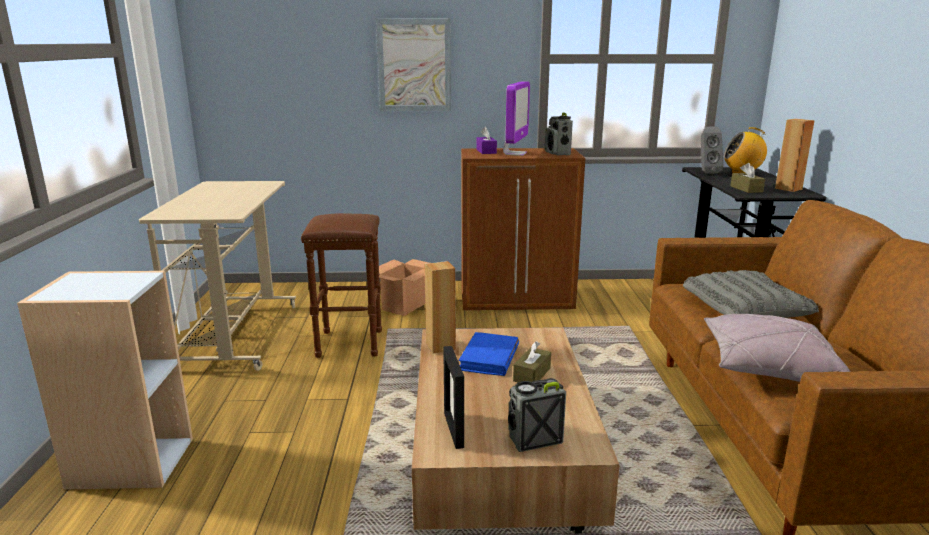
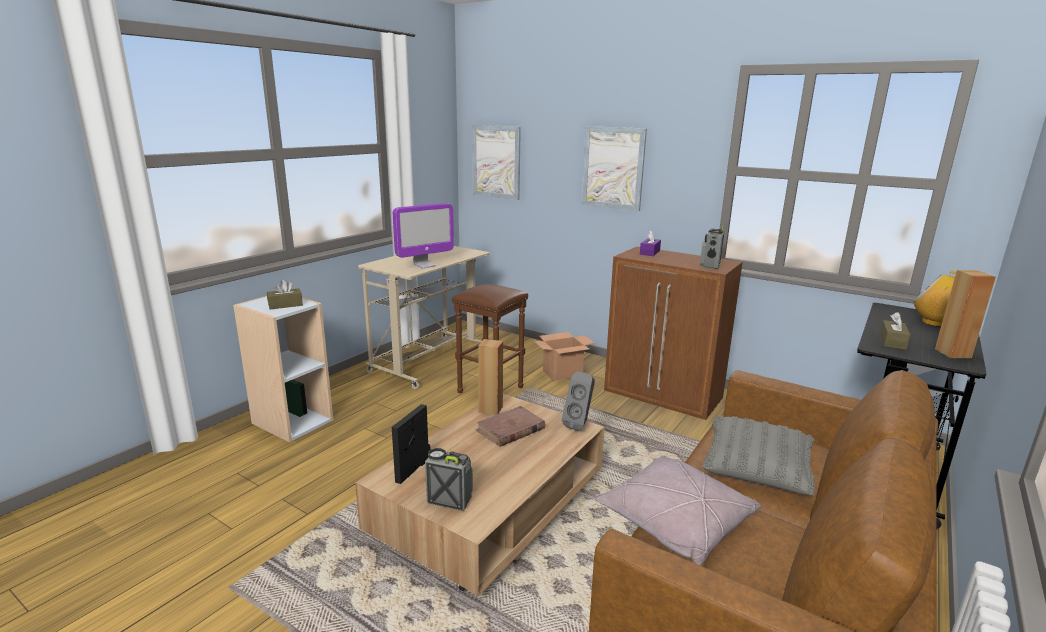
camera: 35 degrees right, 0 degrees up
blue book [458,332,519,376] -> brown book [476,406,545,447]
monitor [503,81,530,156] -> monitor moved to [393,203,454,268]
brown tissue box [513,341,551,382] -> brown tissue box moved to [267,280,303,309]
grey speaker [701,127,723,174] -> grey speaker moved to [562,372,595,431]
none -> picture [472,125,521,200]

